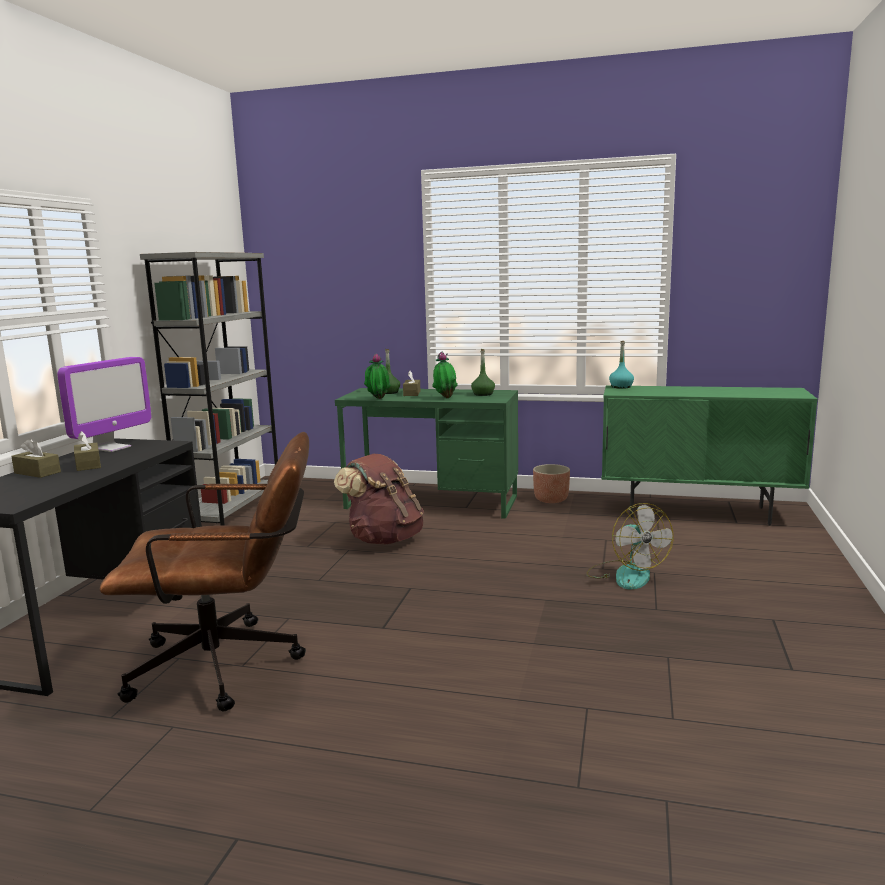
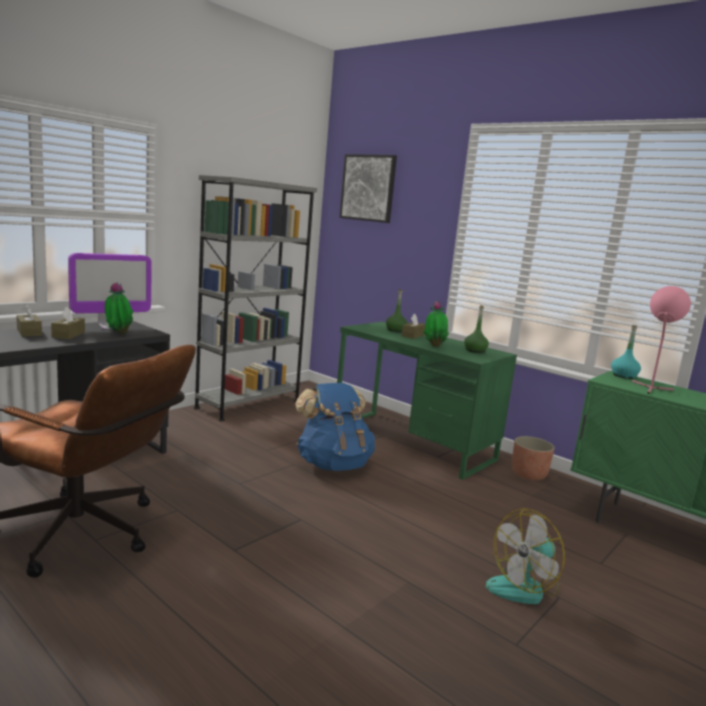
camera: 25 degrees right, 0 degrees up
brown backpack [334,454,424,544] -> blue backpack [295,383,375,471]
potted plant [364,354,391,399] -> potted plant moved to [105,282,133,334]
fan [586,503,674,590] -> fan turned 45 degrees clockwise [486,509,565,604]
none -> picture [339,154,397,223]
none -> pink table lamp [632,286,691,394]

